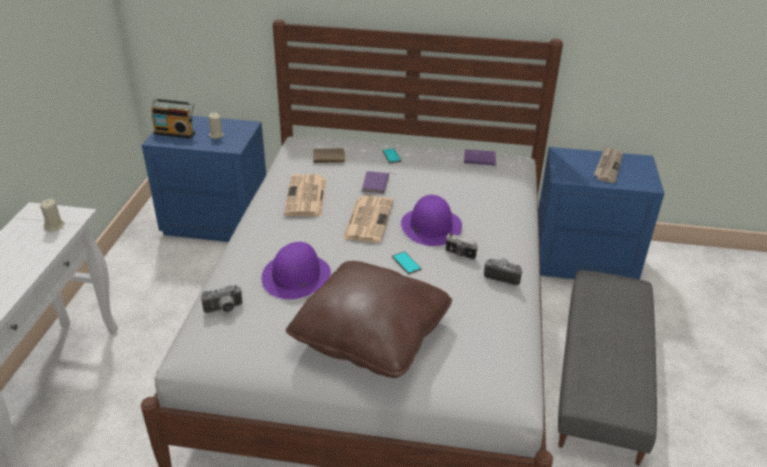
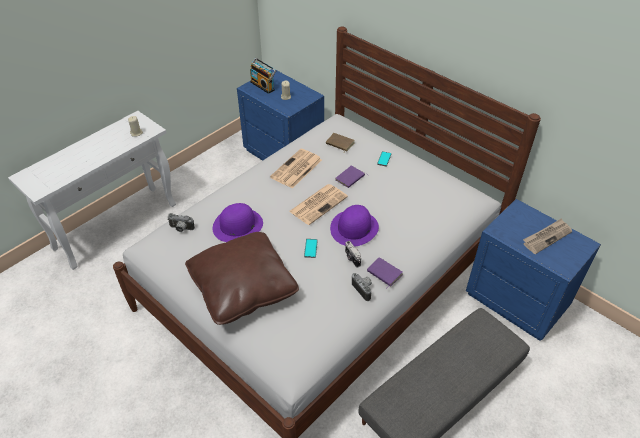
camera: 35 degrees right, 10 degrees up
purple book [464,150,497,166] -> purple book moved to [367,257,403,289]

